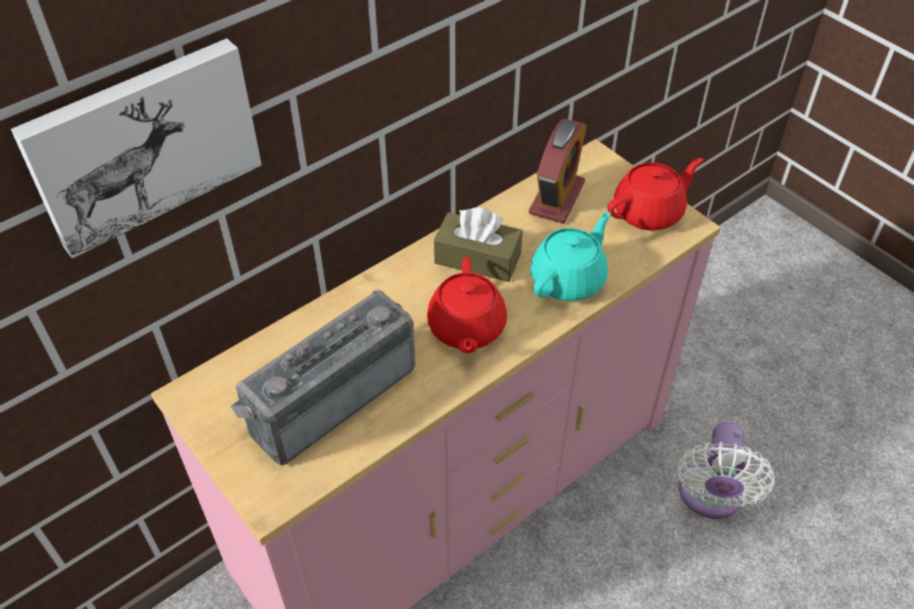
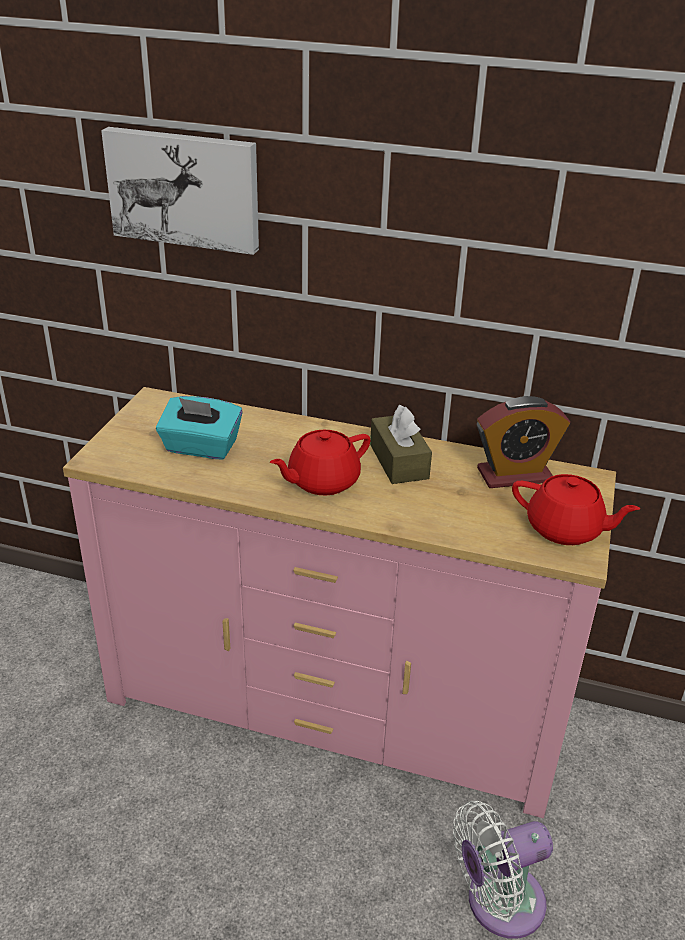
camera: 55 degrees right, 15 degrees down
radio [230,290,415,466] -> turquoise tissue box [156,396,243,460]
turquoise teapot [531,212,611,301] -> none

